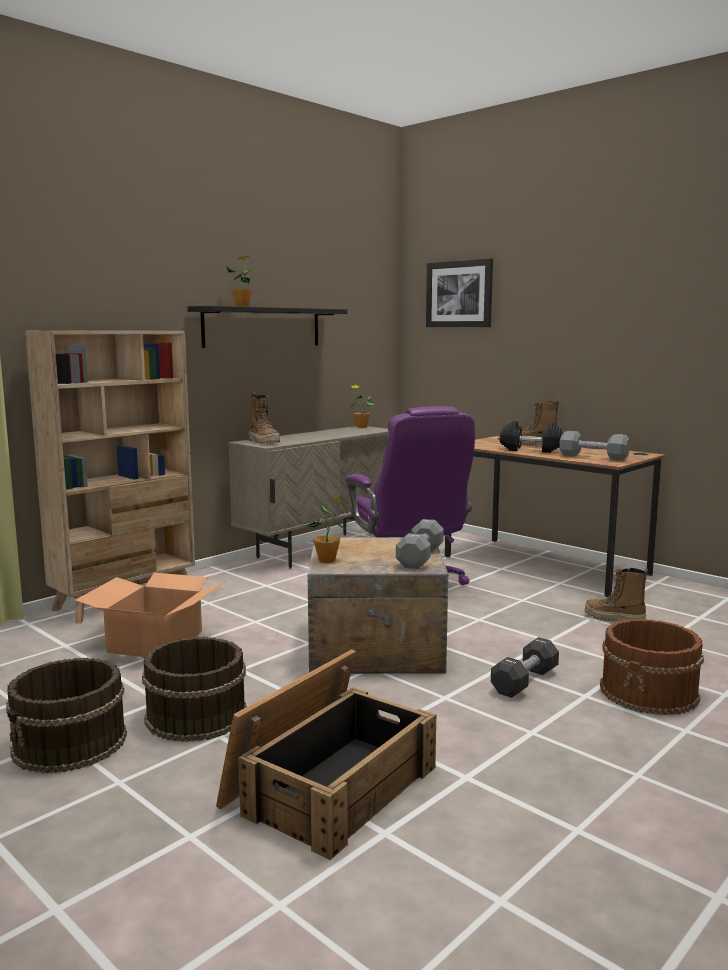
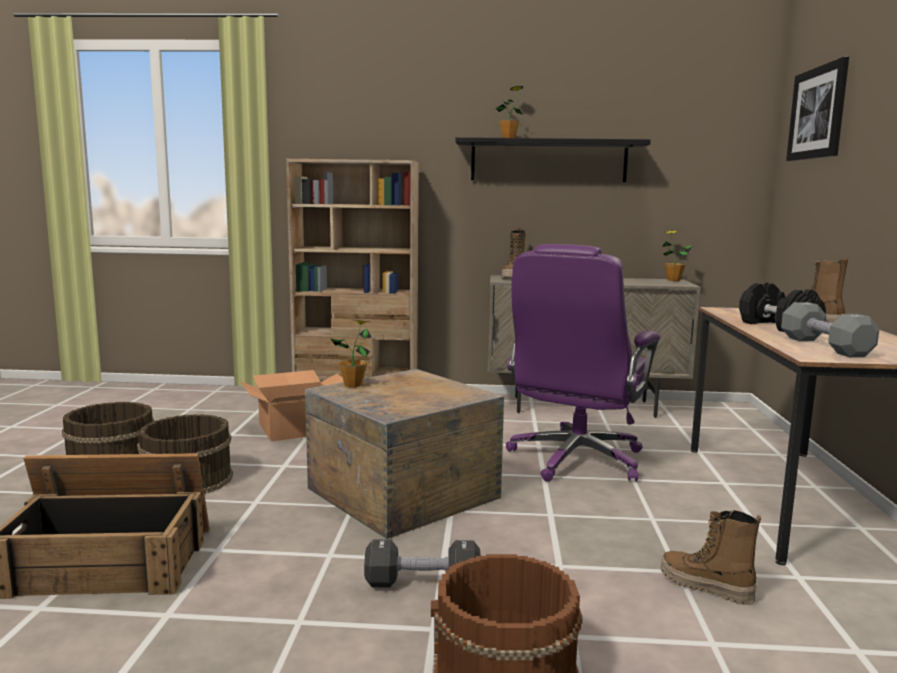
camera: 50 degrees right, 0 degrees up
grey dumbbell [396,519,444,569] -> none
boot [584,568,648,622] -> boot turned 45 degrees counterclockwise [660,510,761,605]

